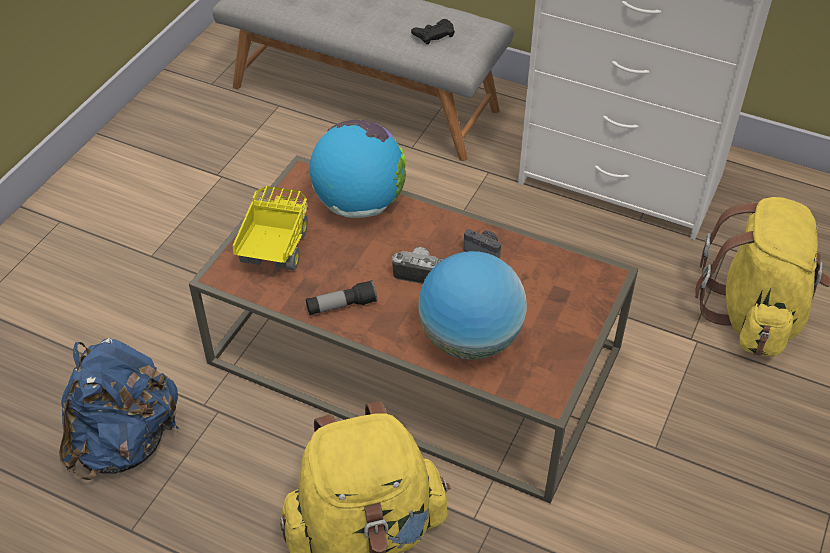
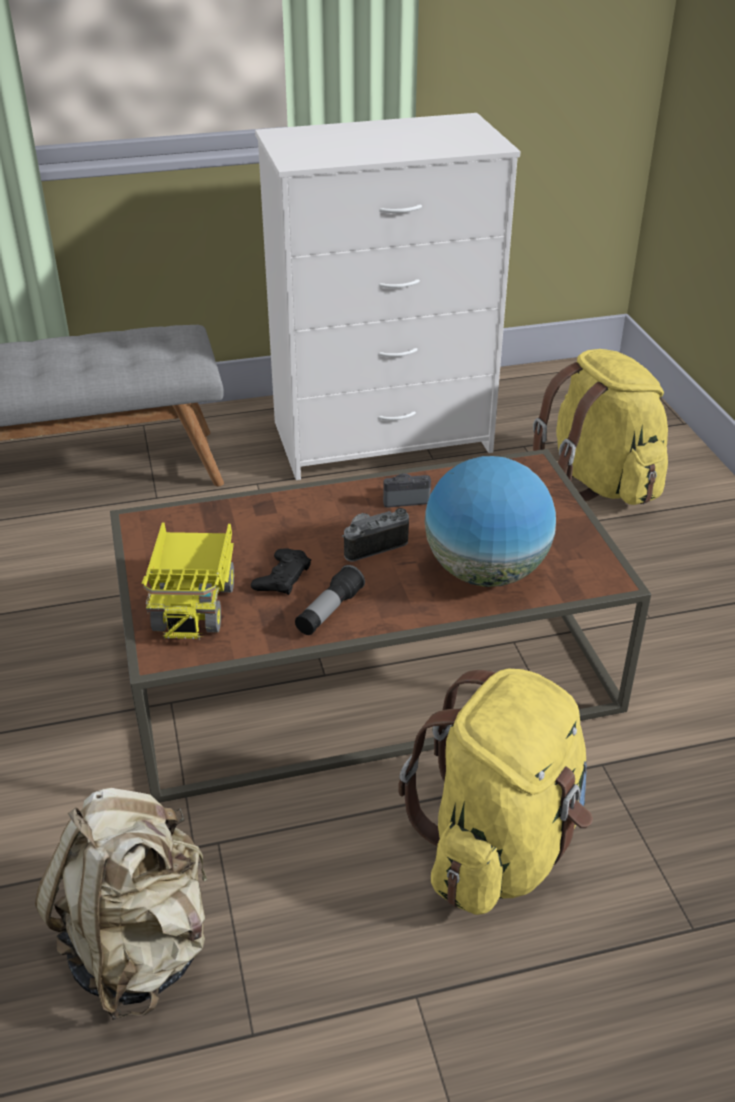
camera: 40 degrees left, 10 degrees down
blue backpack [59,338,179,480] -> beige backpack [35,788,207,1020]
toy truck [233,186,308,271] -> toy truck turned 150 degrees counterclockwise [141,522,234,640]
globe [310,120,407,218] -> none
black game controller [411,19,455,44] -> black game controller moved to [251,549,311,595]

